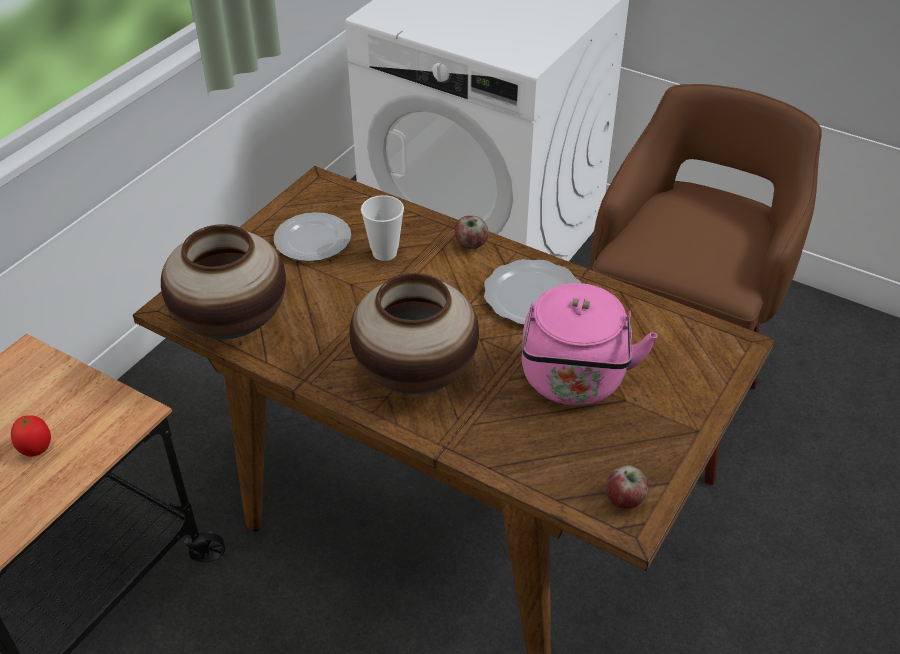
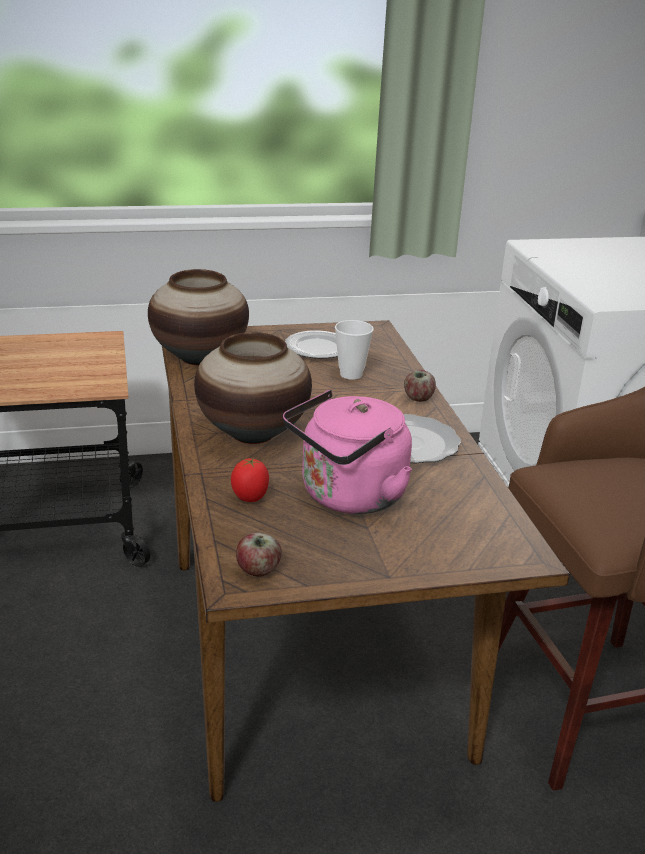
camera: 45 degrees right, 15 degrees down
tomato [11,415,51,457] -> tomato moved to [231,457,269,502]

